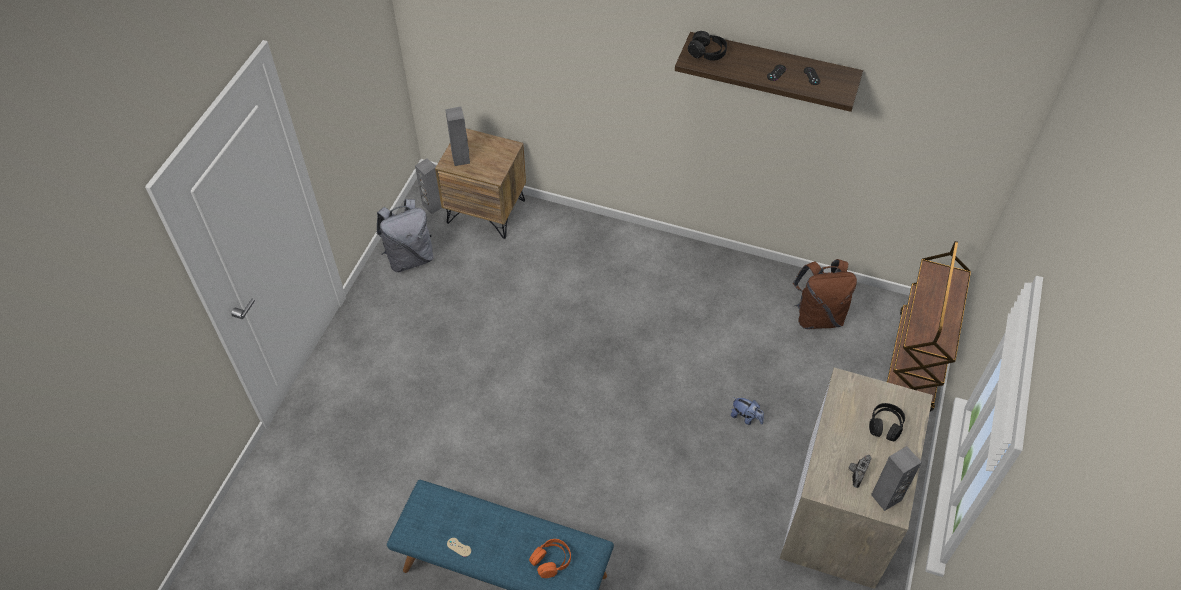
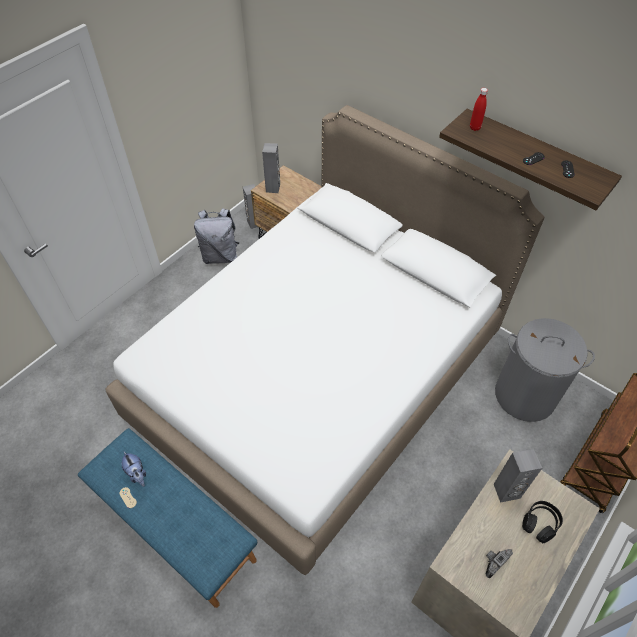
camera: 20 degrees right, 0 degrees up
orange headphones [529,539,571,578] -> none
black headphones [688,31,727,61] -> red bottle [470,88,488,131]
plush toy [731,397,764,425] -> plush toy moved to [122,451,146,487]
brown backpack [793,259,857,329] -> grey laundry basket [495,318,595,422]
grey speaker [871,446,922,511] -> grey speaker moved to [494,449,542,503]
none -> white bed [105,105,544,575]

